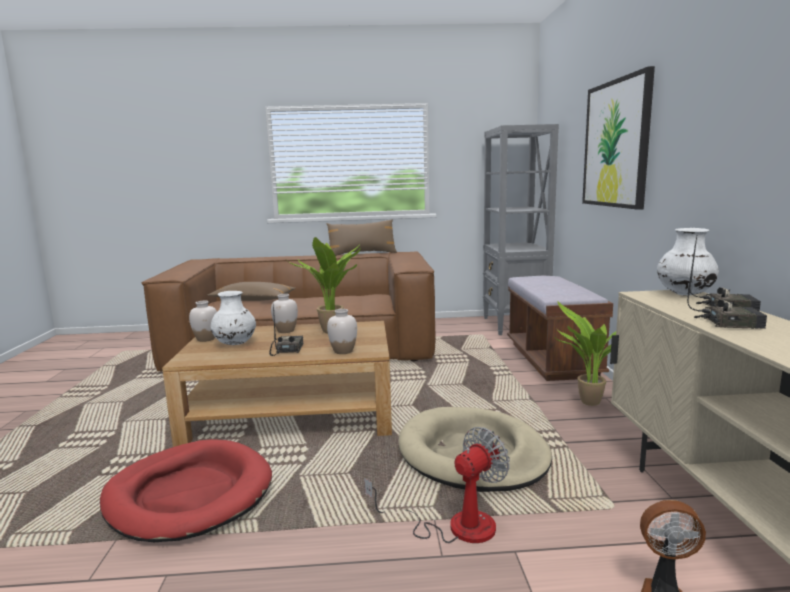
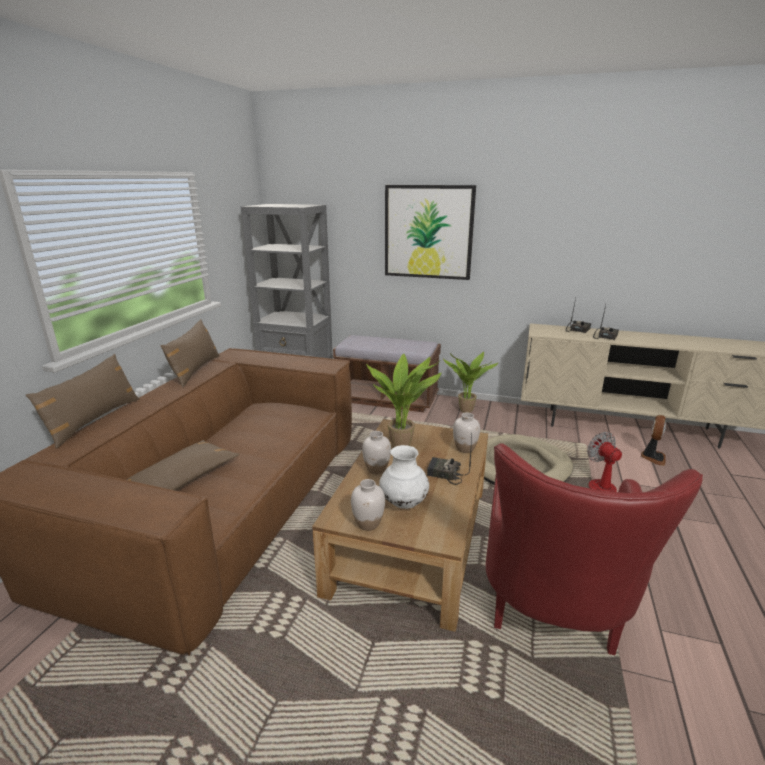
camera: 70 degrees left, 10 degrees up
red dog bed [100,439,272,542] -> red armchair [486,443,703,655]
white vase [657,228,719,296] -> none
none -> brown pillow [26,354,140,449]

